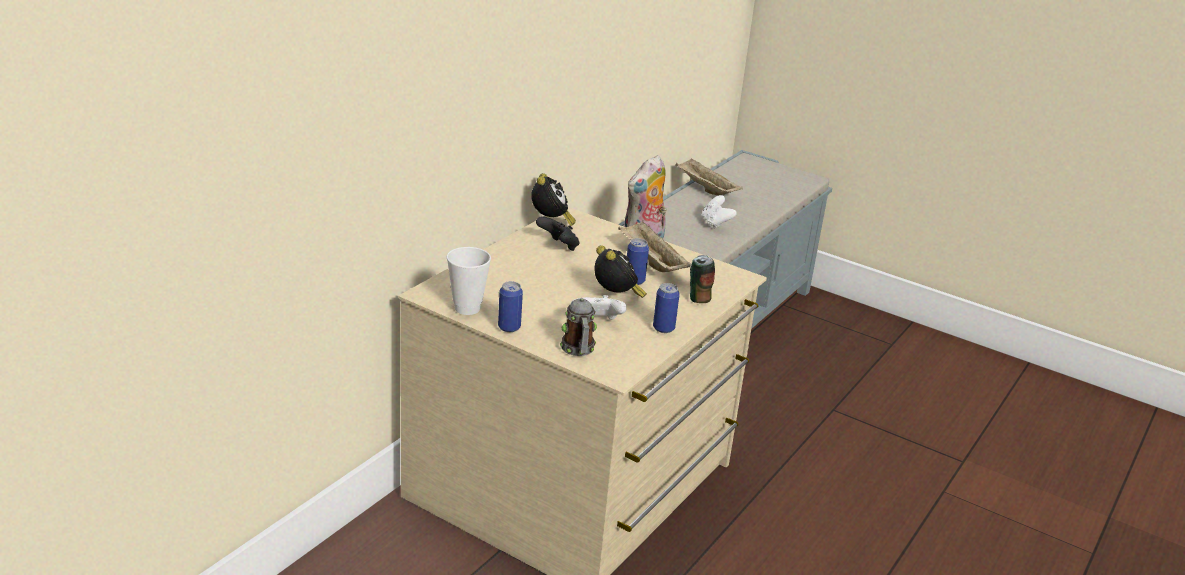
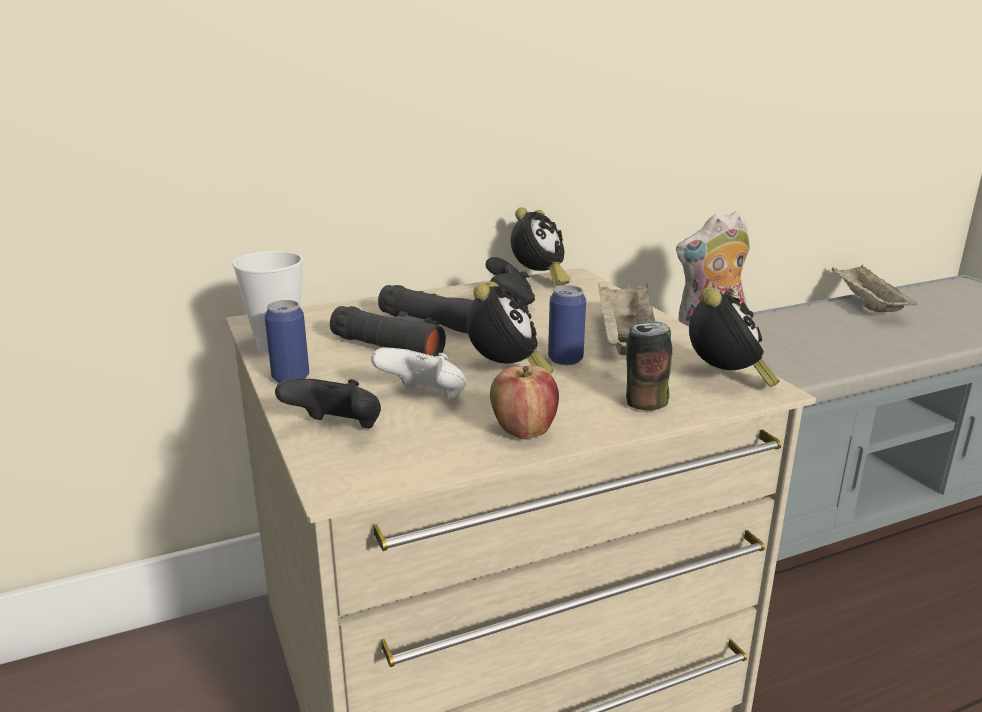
camera: 35 degrees right, 5 degrees down
mug [560,298,597,356] -> black game controller [275,379,381,428]
can [653,283,680,333] -> apple [490,365,559,439]
white game controller [702,195,737,229] -> none
none -> black binoculars [330,285,474,356]
none -> alarm clock [689,287,780,387]

